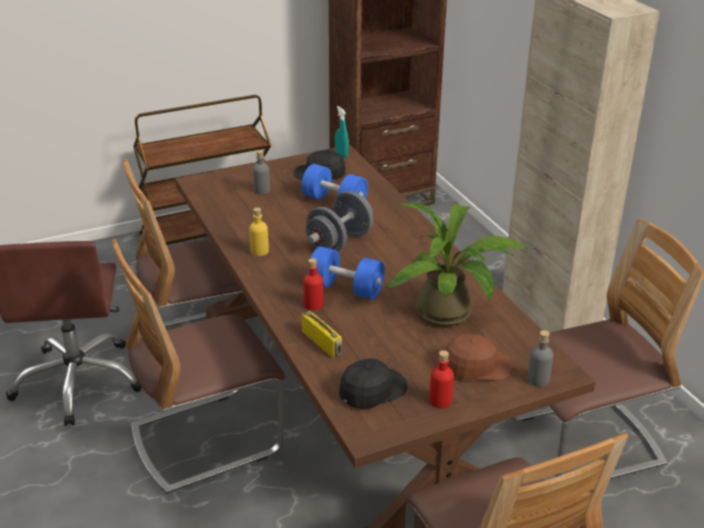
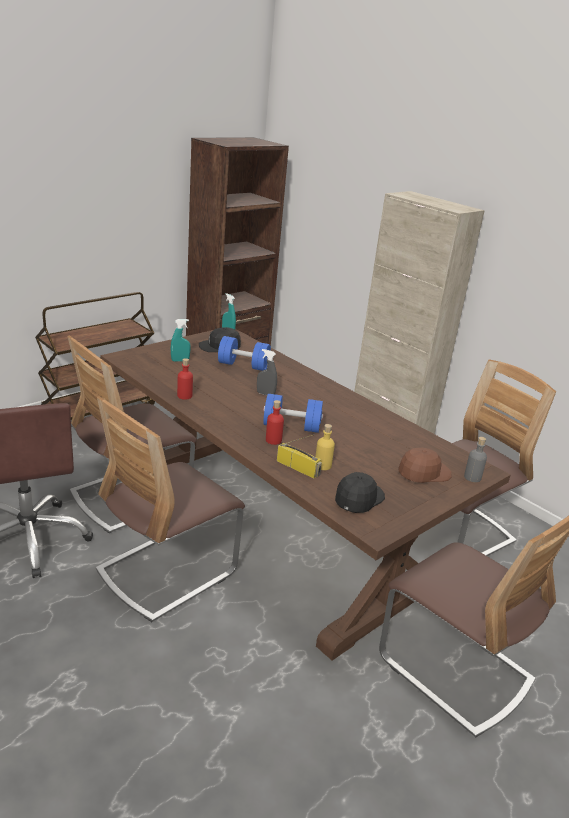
camera: 20 degrees left, 5 degrees down
yellow bottle [249,207,269,256] -> yellow bottle moved to [315,424,335,470]
grey bottle [253,150,270,194] -> turquoise spray bottle [171,319,191,361]
grey dumbbell [306,191,373,252] -> grey spray bottle [257,349,277,395]
potted plant [385,203,527,327] -> none
red bottle [429,350,454,408] -> red bottle moved to [177,358,193,400]

